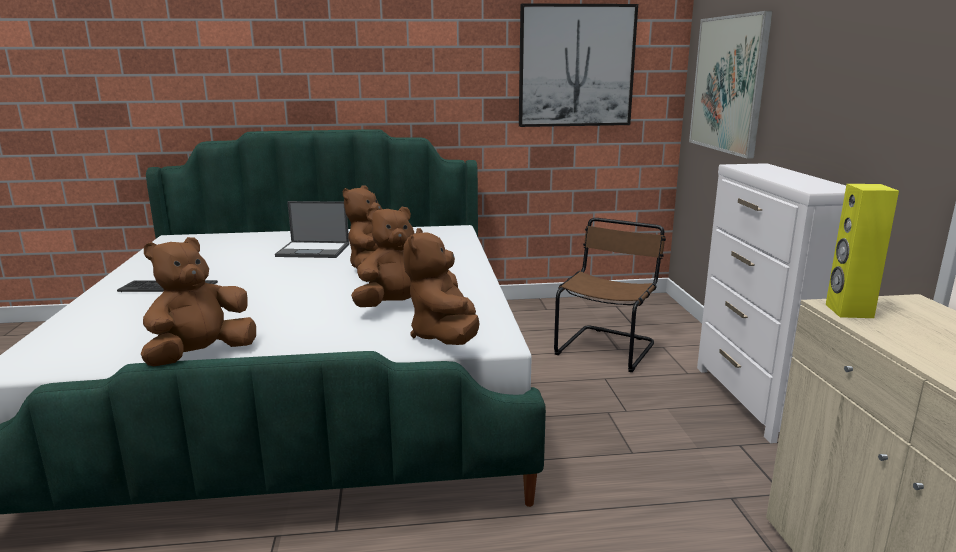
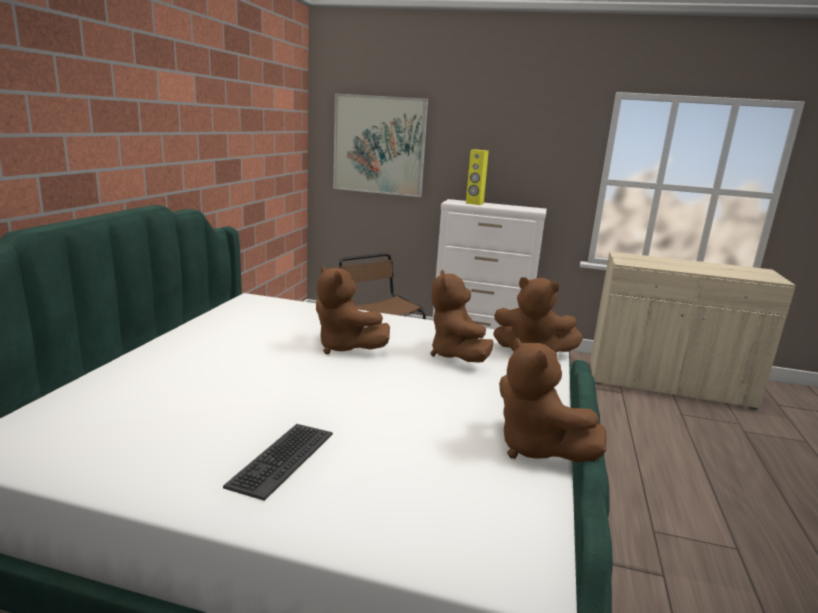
camera: 70 degrees left, 0 degrees up
laptop [275,201,349,258] -> none
picture [519,3,638,127] -> none
yellow speaker [826,184,899,318] -> yellow speaker moved to [466,149,489,205]

